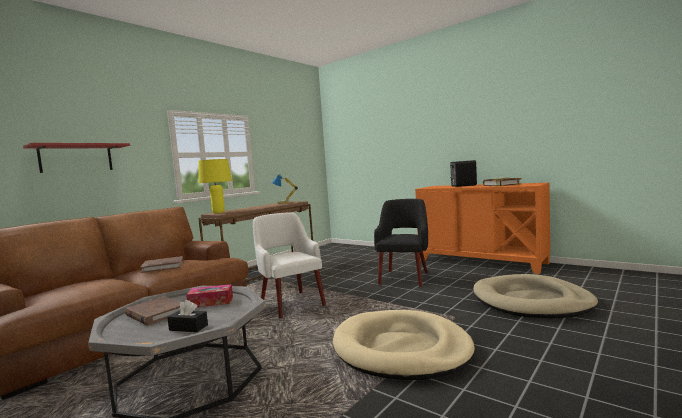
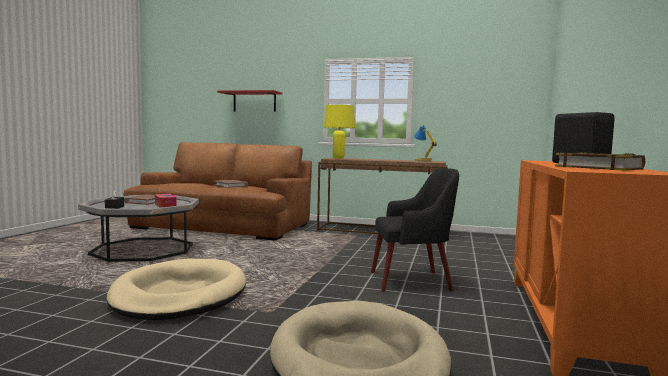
camera: 65 degrees right, 0 degrees up
white armchair [253,212,326,318] -> none

